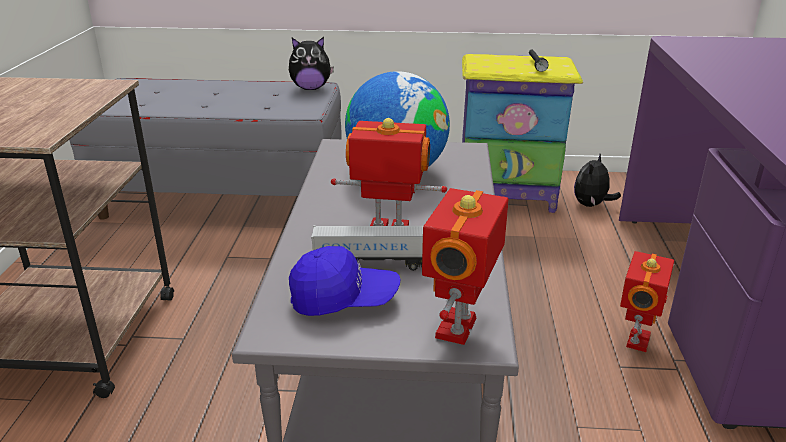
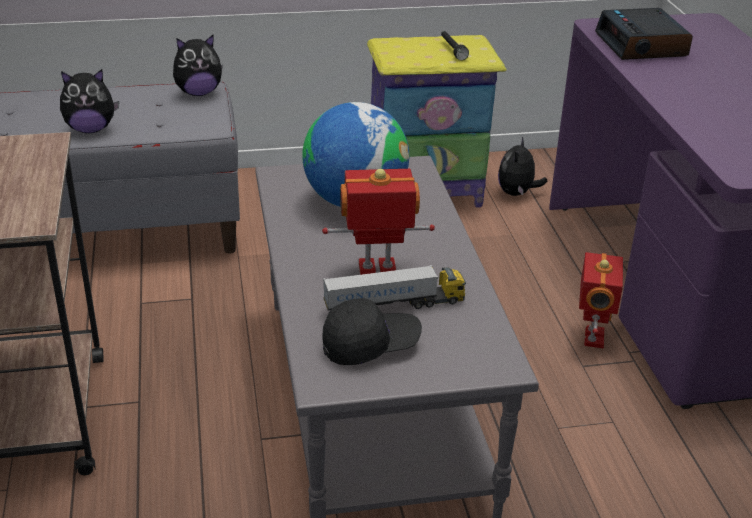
camera: 15 degrees left, 5 degrees up
blue cap [289,246,400,316] -> black cap [322,298,422,365]
toy robot [422,188,509,345] -> none
none -> plush toy [60,69,119,133]
none -> alarm clock [595,8,693,60]

